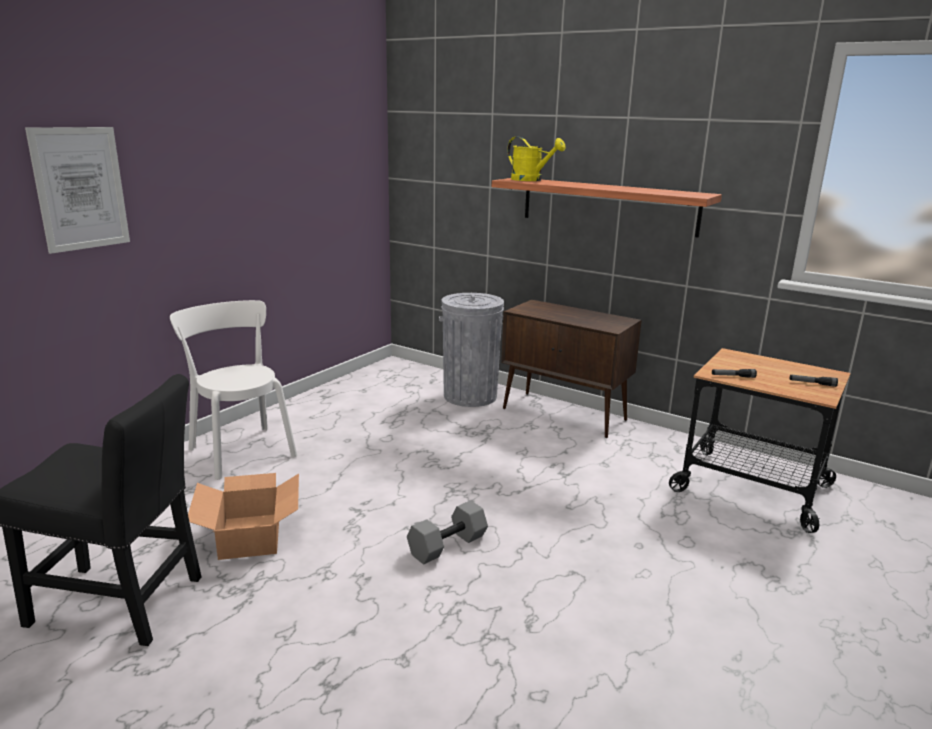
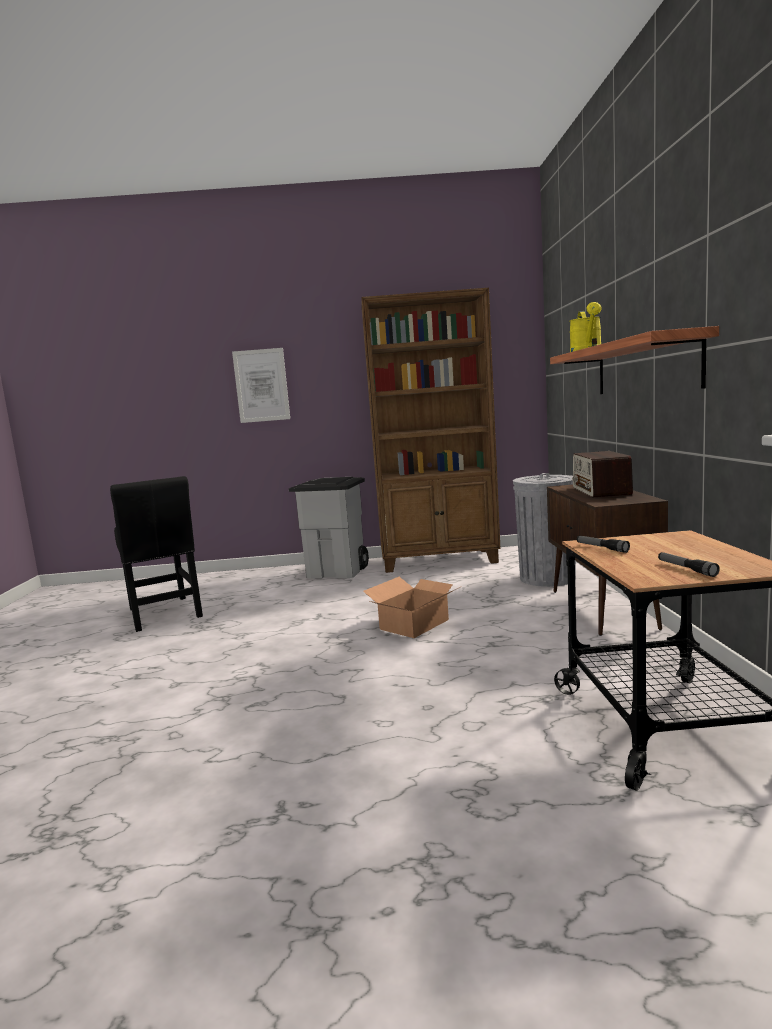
camera: 55 degrees right, 10 degrees down
white chair [170,300,297,480] -> grey trash can [289,477,369,579]
cardboard box [188,473,299,560] -> cardboard box moved to [363,577,462,638]
grey dumbbell [407,500,488,564] -> none
none -> brown bookcase [361,288,501,573]
none -> radio [572,451,633,497]

